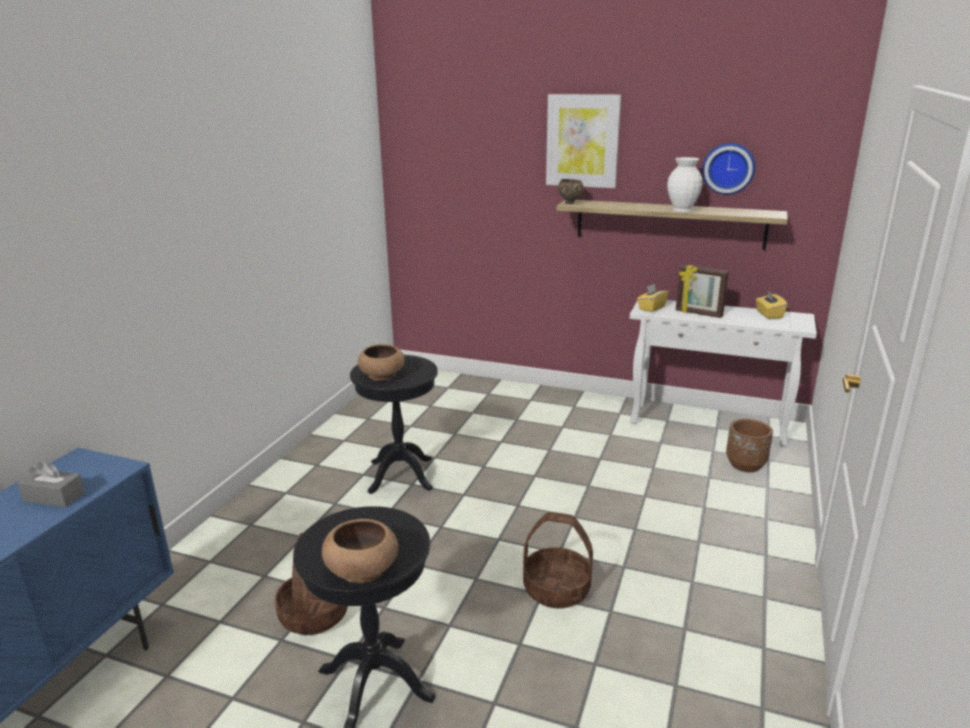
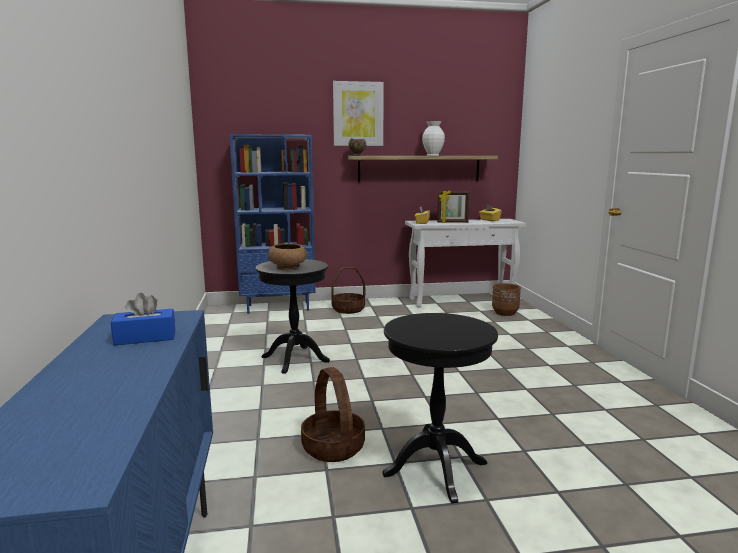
camera: 30 degrees left, 10 degrees down
grey tissue box [17,461,85,507] -> blue tissue box [111,293,175,345]
brown bowl [322,519,399,583] -> none
basket [523,512,593,608] -> basket moved to [331,266,365,314]
wall clock [702,143,755,195] -> none
none -> blue bookcase [230,134,316,314]

